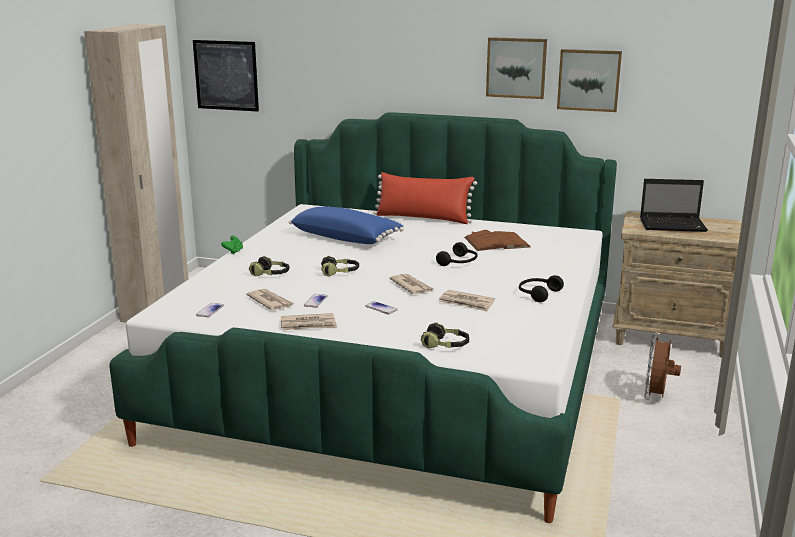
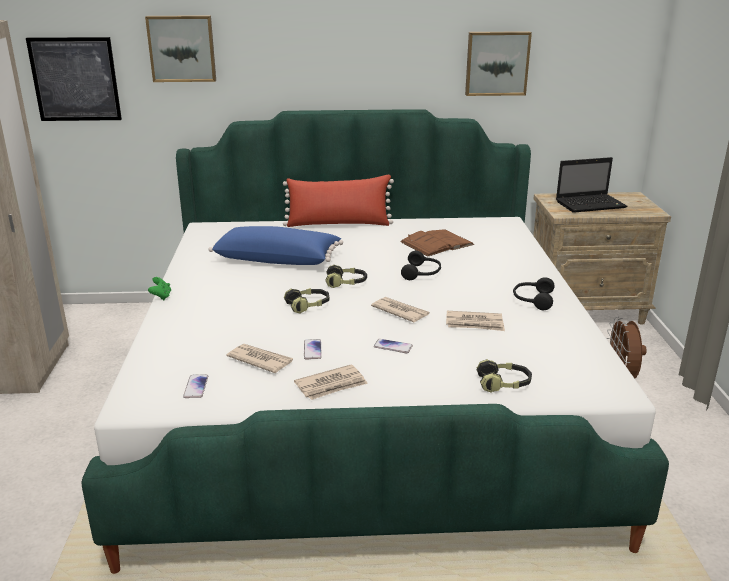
camera: 20 degrees left, 5 degrees up
headphones [249,256,289,277] -> headphones moved to [325,264,367,288]
picture [486,37,547,99] -> picture moved to [145,15,216,82]

